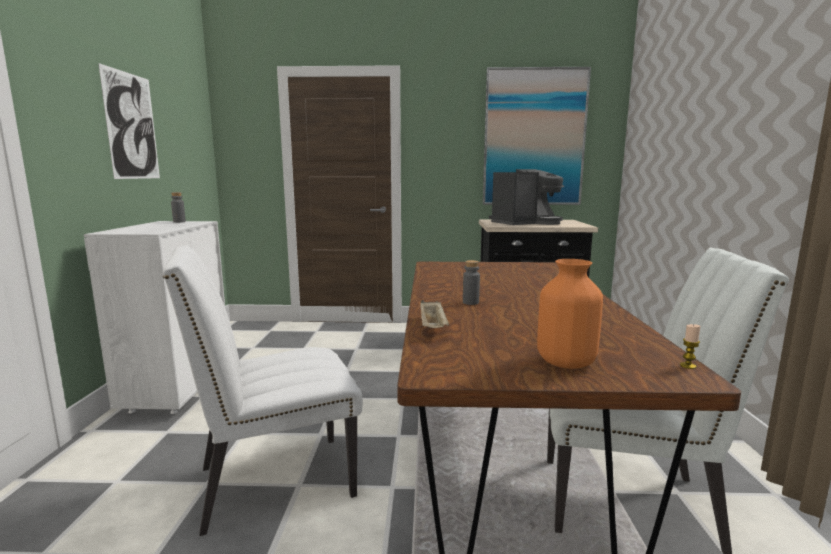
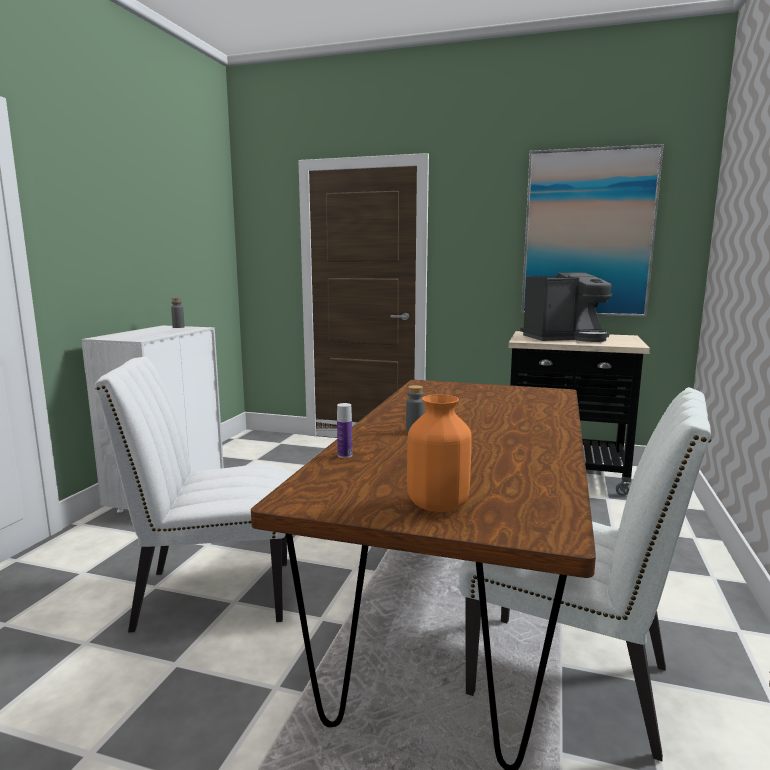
camera: 15 degrees right, 0 degrees up
picture [98,63,160,179] -> none
beige tray [420,300,449,328] -> bottle [337,403,352,458]
candle [680,324,700,369] -> none

